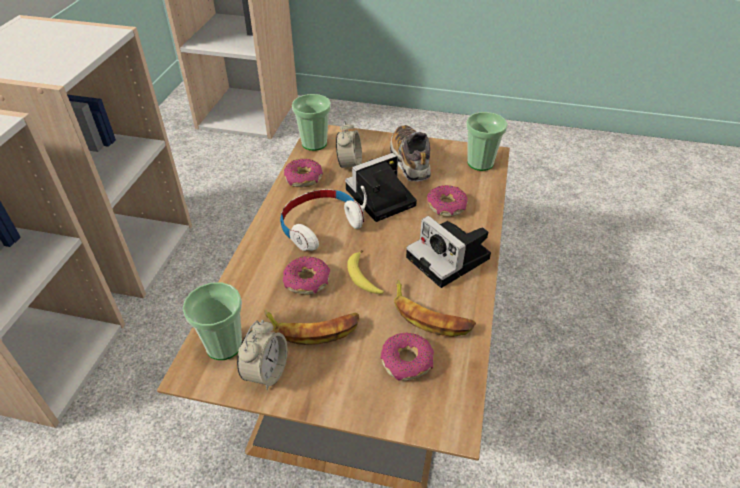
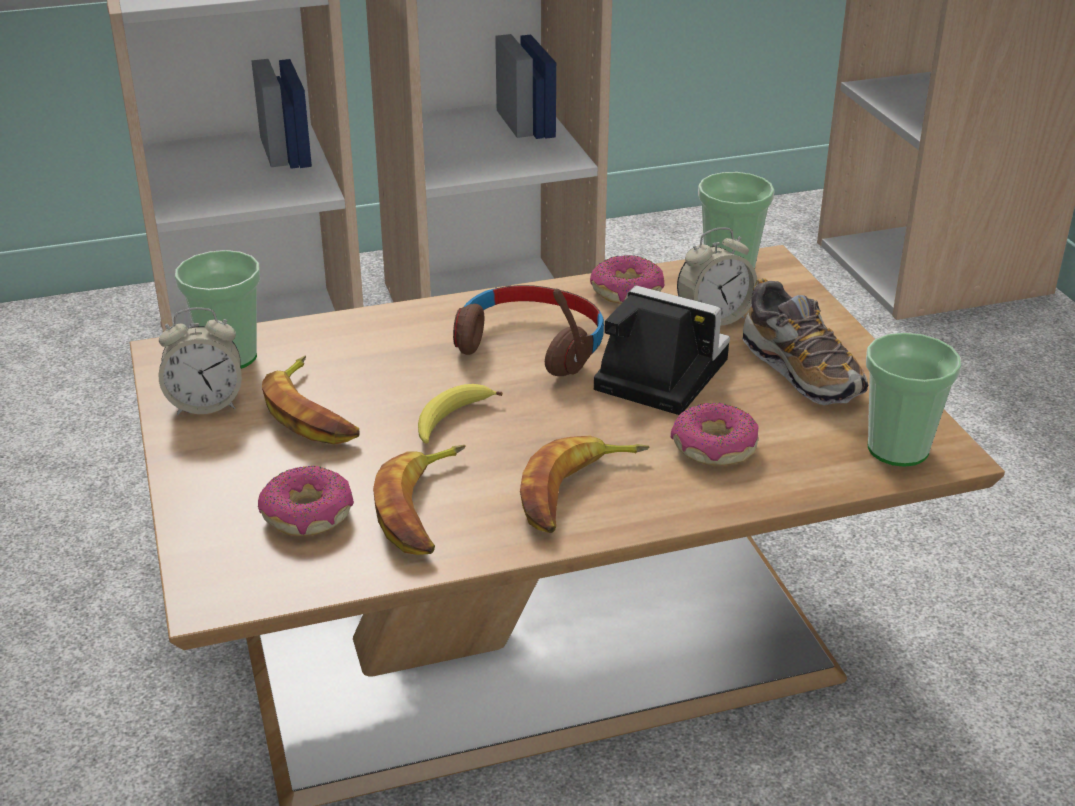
camera: 60 degrees right, 10 degrees down
white headphones [280,186,367,251] -> brown headphones [453,285,604,376]
donut [283,256,330,295] -> none
shoe [390,125,431,181] -> shoe turned 105 degrees clockwise [742,278,868,405]
camera [406,216,491,288] -> banana [520,436,650,533]

